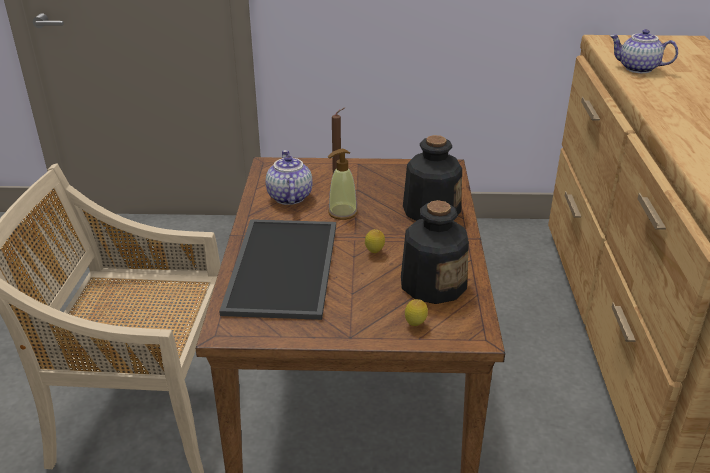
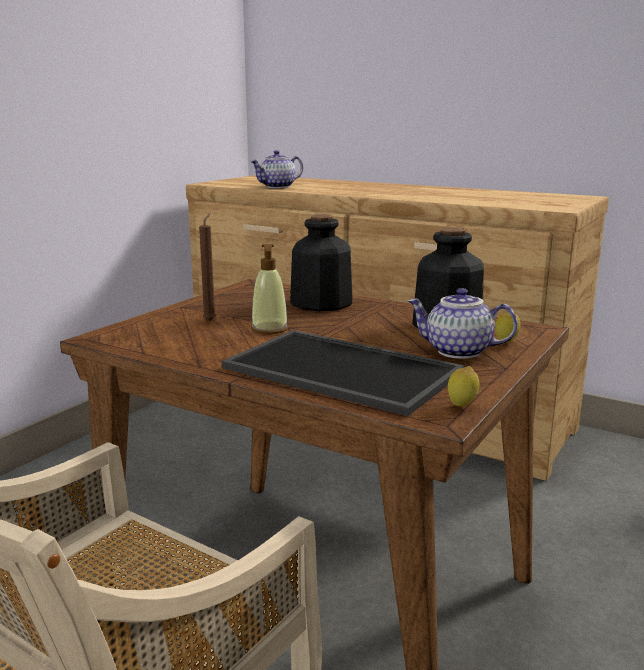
camera: 60 degrees left, 15 degrees down
teapot [266,150,313,205] -> teapot moved to [407,288,518,359]
lemon [365,229,385,253] -> lemon moved to [448,366,479,407]

